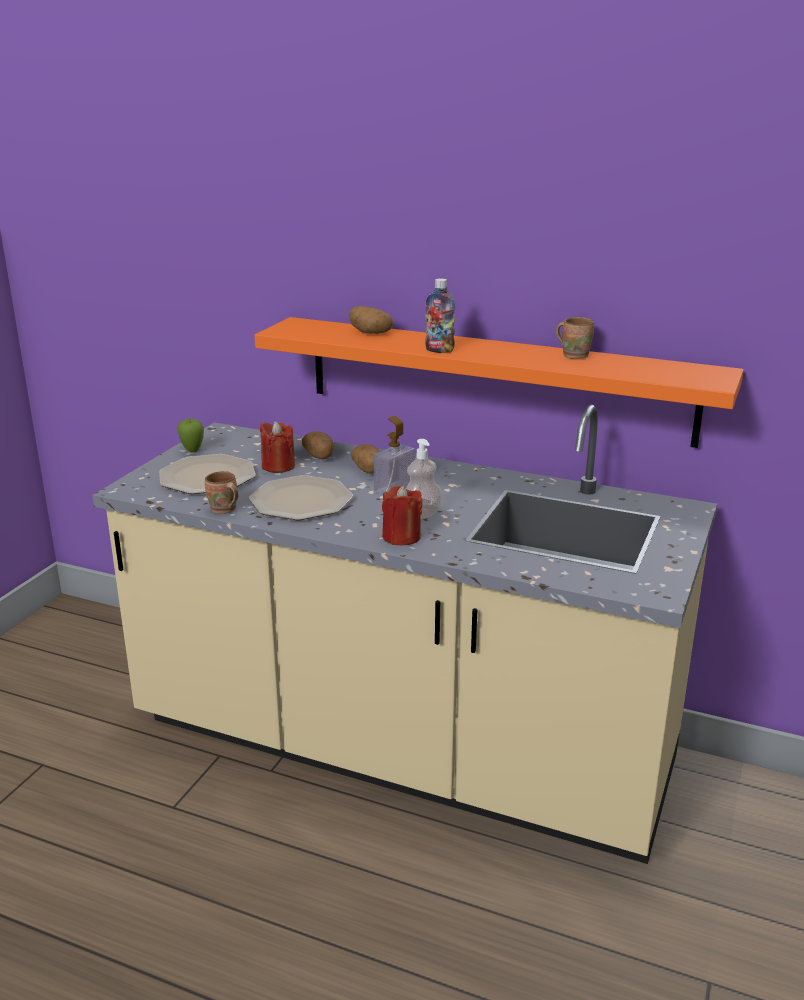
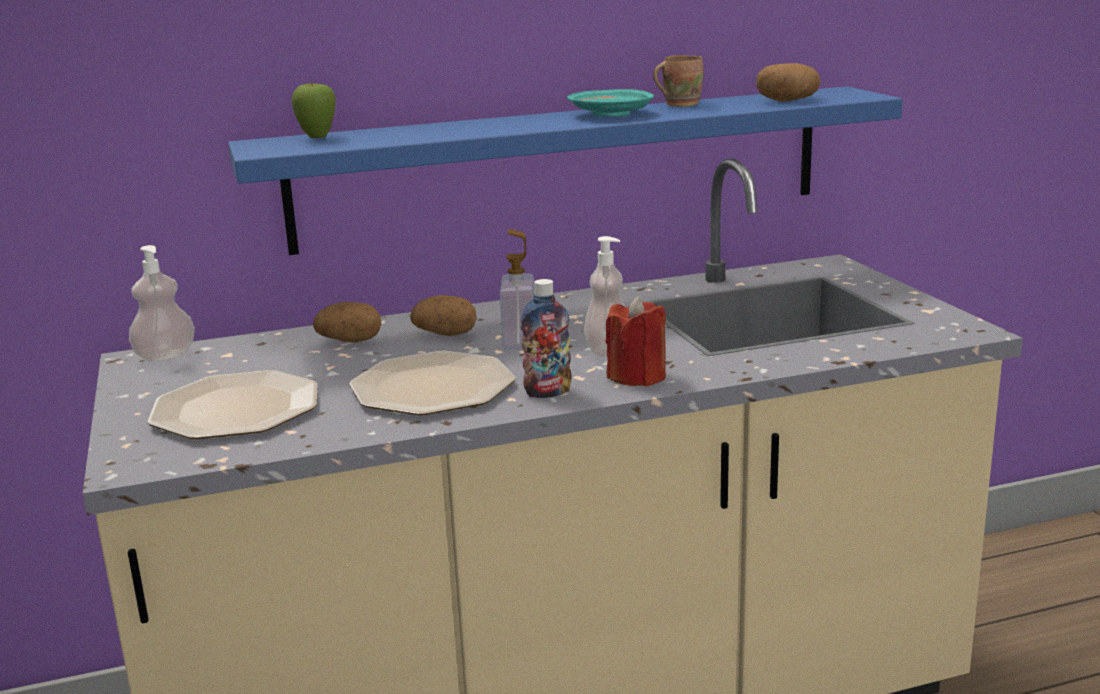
camera: 40 degrees left, 5 degrees down
apple [177,419,204,452] -> apple moved to [291,81,336,138]
brown mug [205,471,239,514] -> none
orange shelf [254,317,744,448] -> blue shelf [228,86,903,255]
red candle [260,421,295,473] -> none
potato [349,306,393,334] -> potato moved to [756,63,821,102]
bottle [425,278,455,353] -> bottle moved to [521,279,571,398]
none -> soap dispenser [129,245,195,362]
none -> turquoise plate [567,89,654,117]

